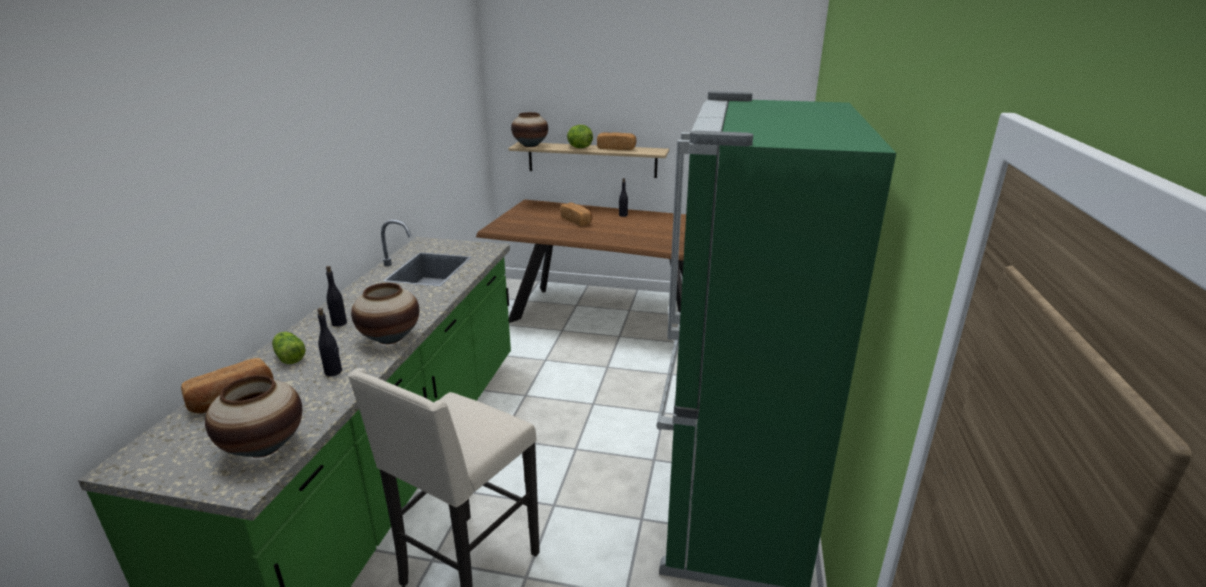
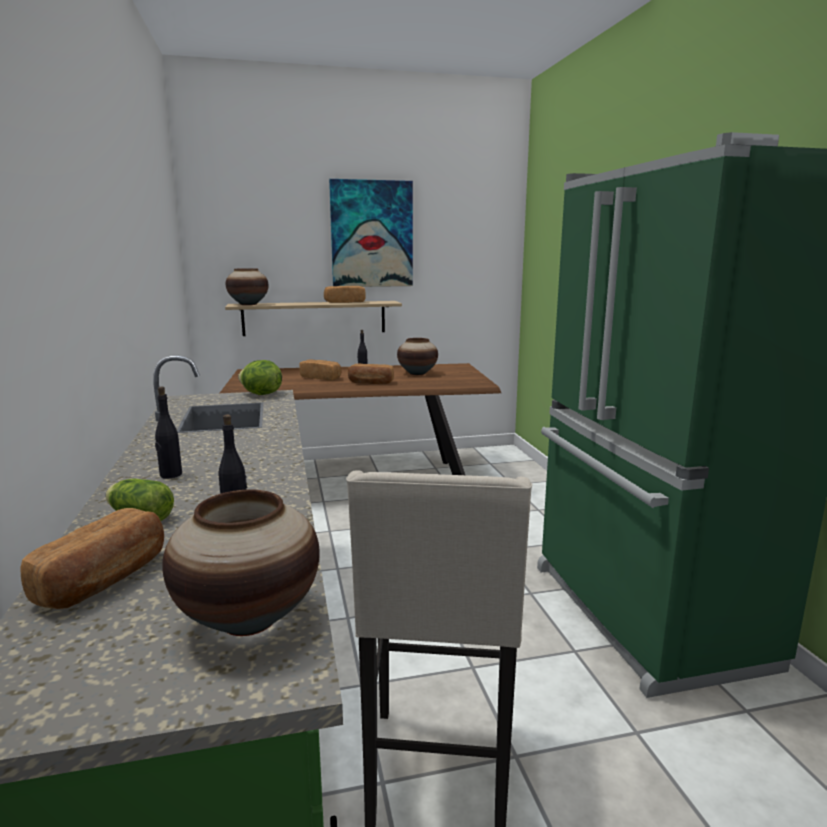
camera: 25 degrees left, 10 degrees down
vase [351,283,419,344] -> vase moved to [397,338,438,375]
lettuce [567,125,593,148] -> lettuce moved to [238,360,282,395]
none -> picture [329,179,413,287]
none -> bread [348,364,394,384]

